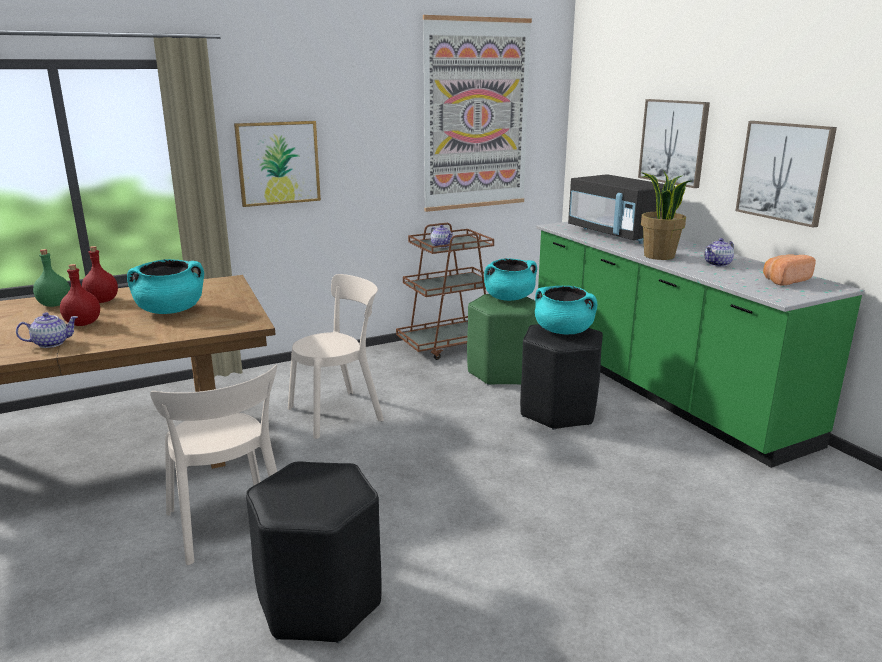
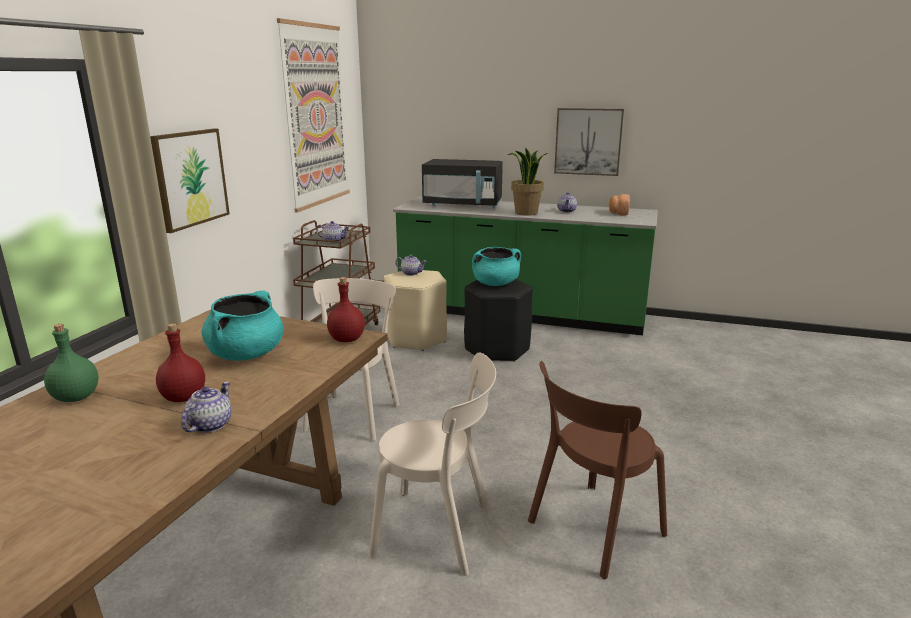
camera: 45 degrees left, 0 degrees up
red bottle [82,246,118,303] -> red bottle moved to [327,277,365,342]
black stool [246,462,382,643] -> brown chair [528,361,667,579]
green stool [467,294,539,386] -> beige stool [384,270,447,351]
turquoise cooking pot [484,258,537,301] -> teapot [395,255,427,276]
picture [638,99,710,188] -> none

